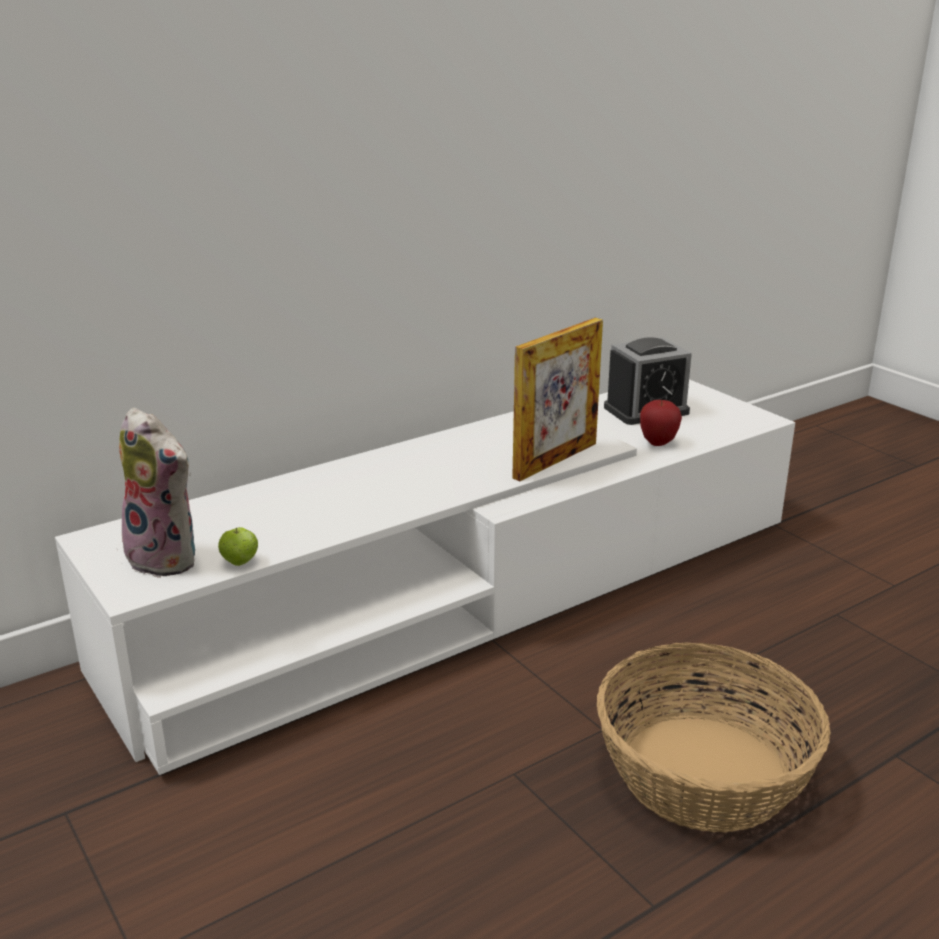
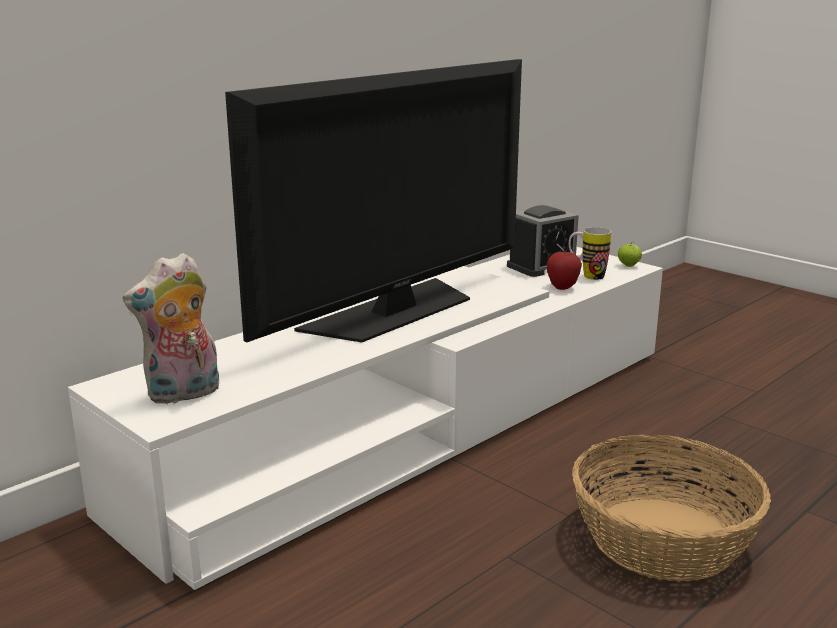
camera: 10 degrees left, 5 degrees down
plush toy [119,408,197,578] -> plush toy turned 120 degrees clockwise [123,253,219,405]
apple [218,527,258,566] -> apple moved to [618,242,642,267]
picture frame [512,318,603,481] -> none
none -> television [225,59,522,343]
none -> mug [569,227,611,280]

